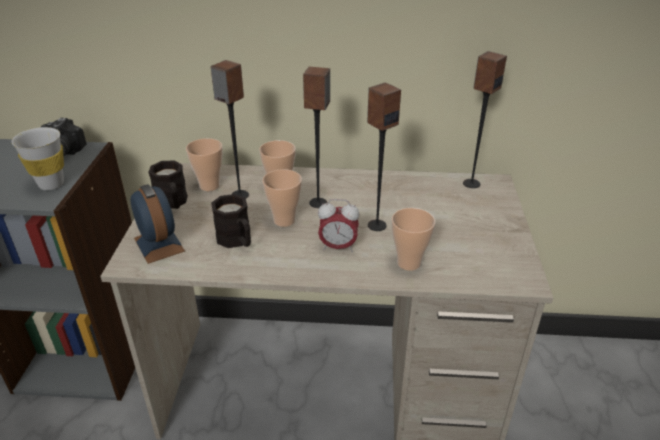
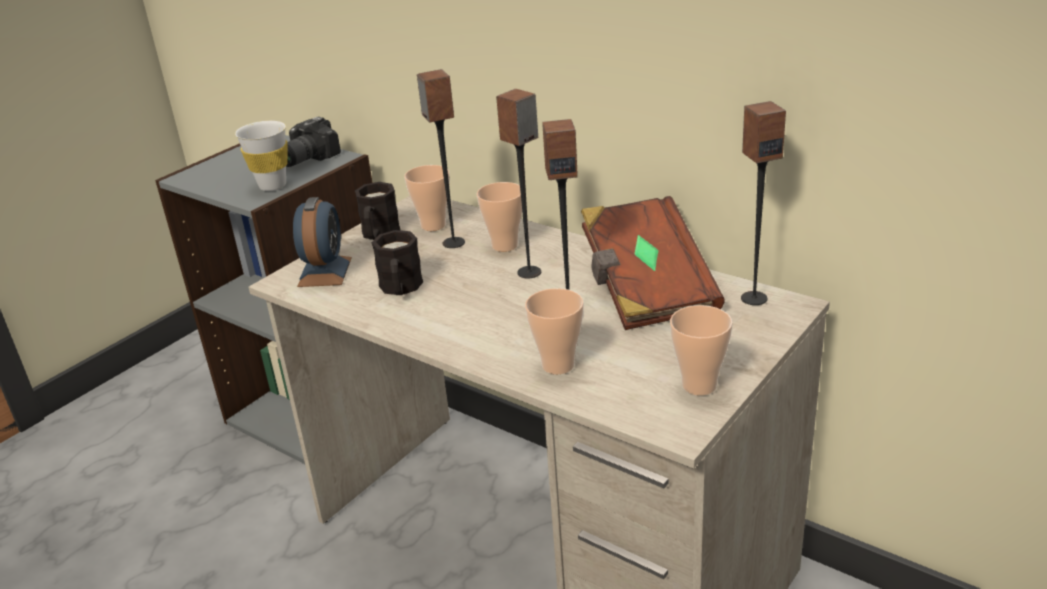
camera: 35 degrees right, 5 degrees down
cup [262,169,302,227] -> cup moved to [670,305,733,395]
alarm clock [318,199,359,252] -> none
none -> brown book [581,196,724,330]

